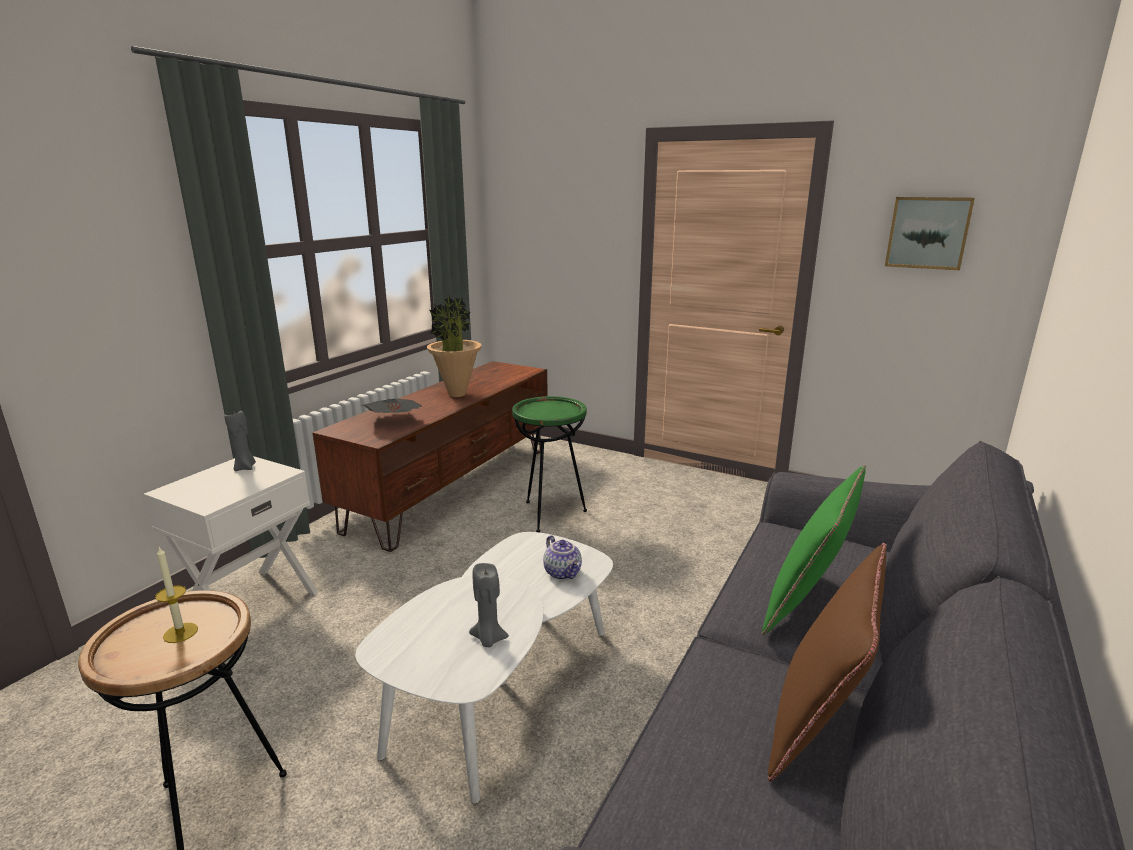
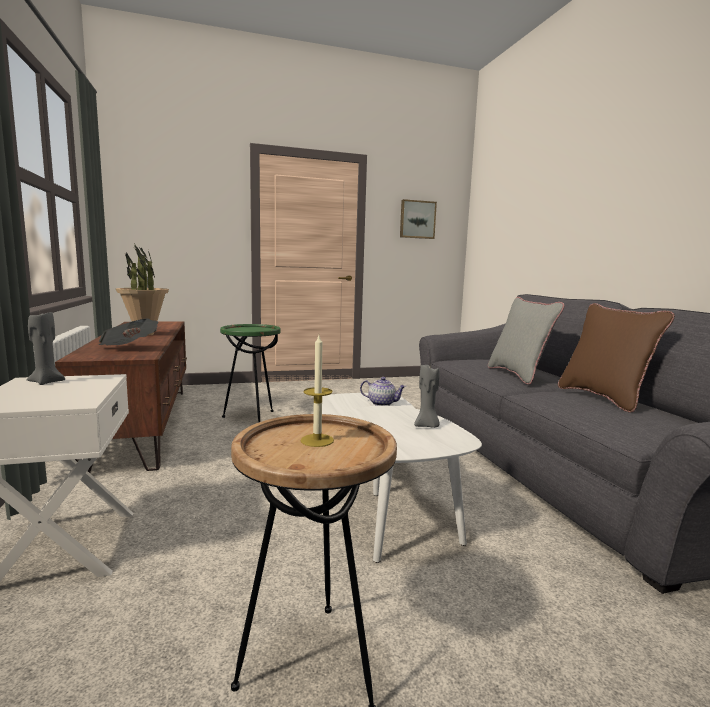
camera: 45 degrees left, 10 degrees down
green pillow [762,465,866,635] -> grey pillow [488,297,565,385]

